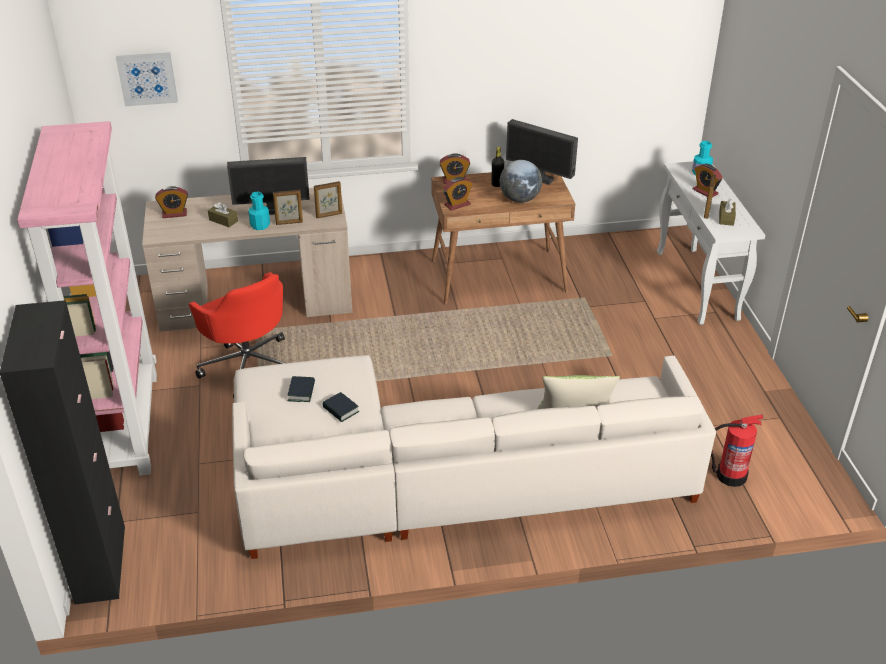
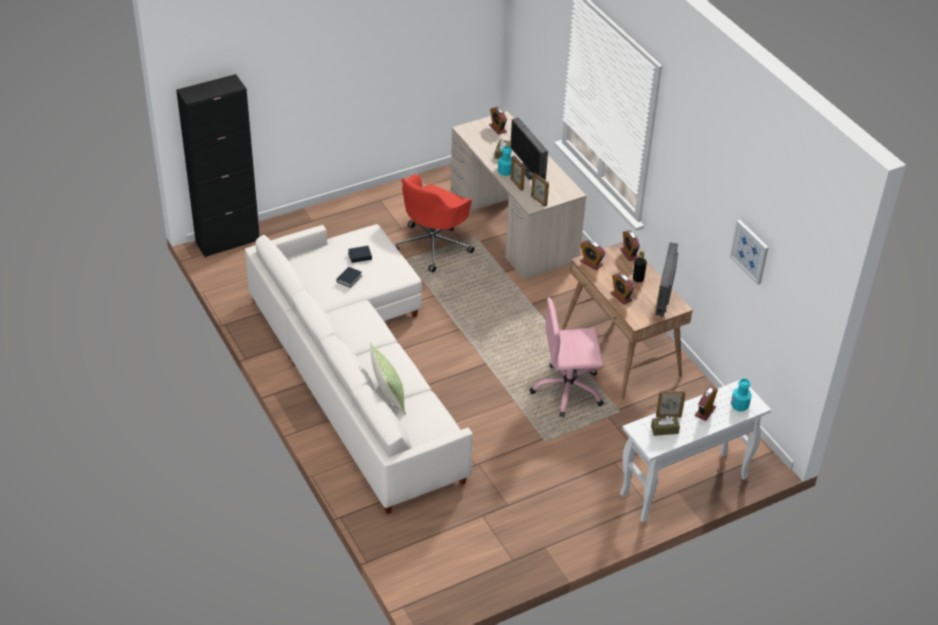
camera: 70 degrees right, 5 degrees up
pink bookcase [17,121,157,476] -> none
picture [116,52,178,106] -> picture moved to [730,220,769,285]
globe [500,160,542,203] -> alarm clock [611,273,634,305]
fire extinguisher [711,414,763,487] -> none
none -> pink office chair [530,297,604,418]

